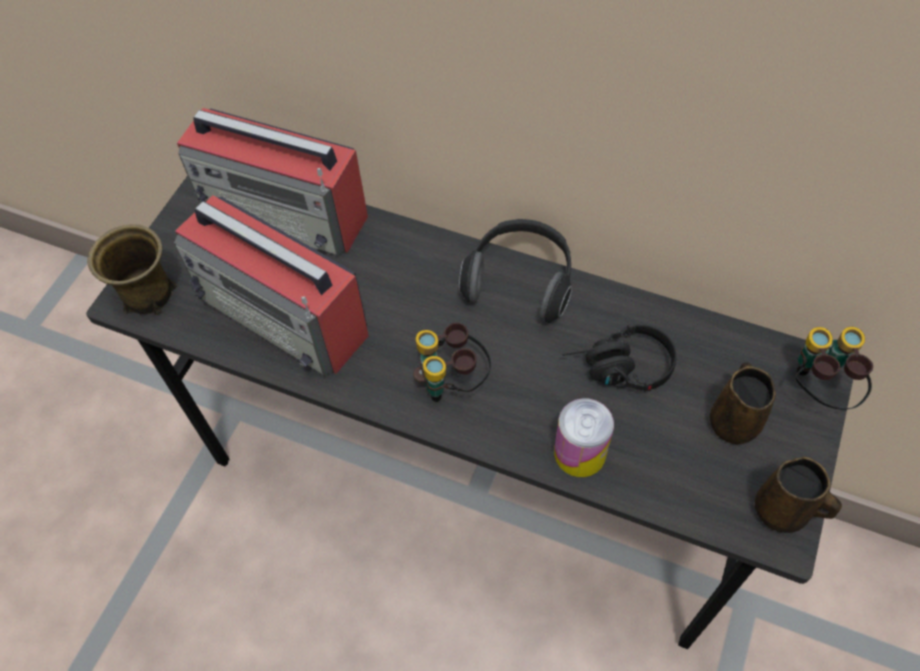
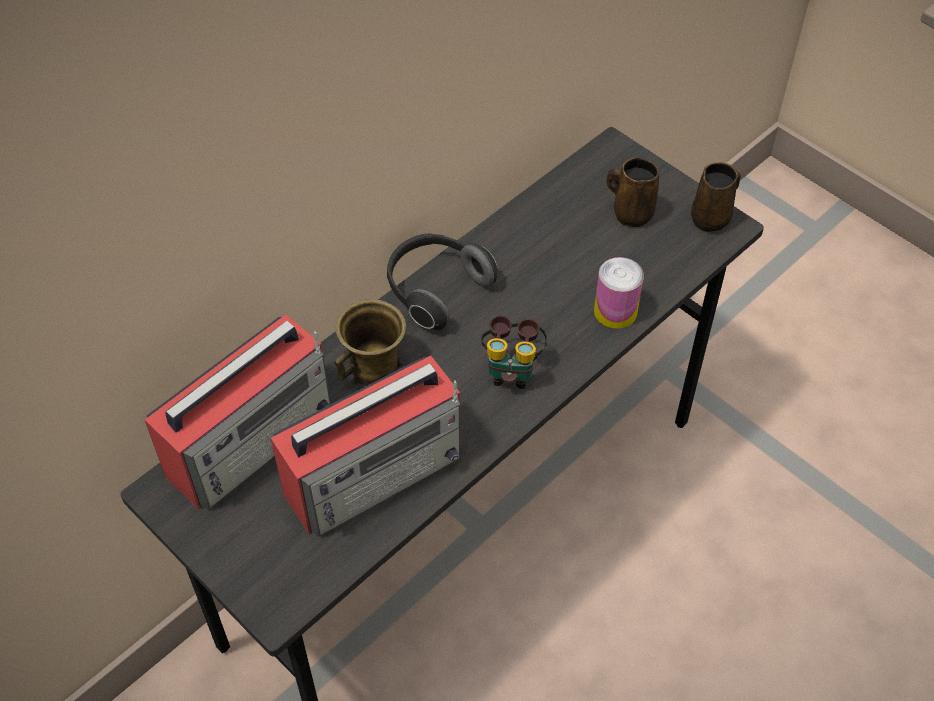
camera: 70 degrees left, 5 degrees down
brown mug [87,224,177,315] -> brown mug moved to [334,299,406,386]
black headphones [562,324,677,392] -> none
binoculars [796,327,873,410] -> none

